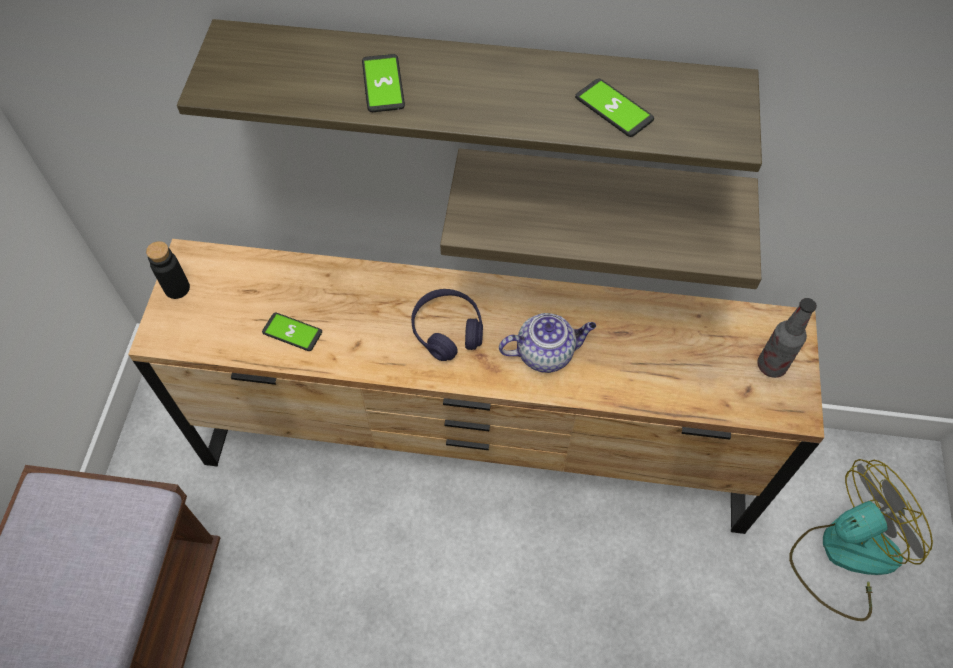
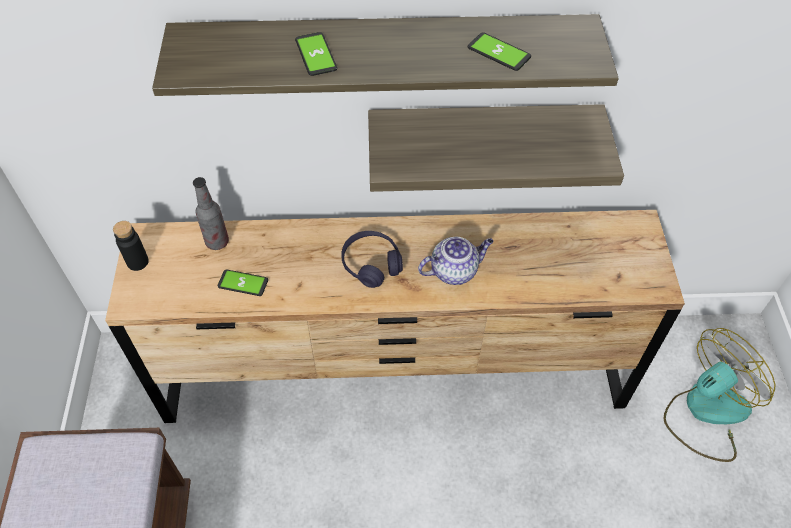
camera: 10 degrees left, 5 degrees down
bottle [757,298,817,378] -> bottle moved to [193,177,229,250]

